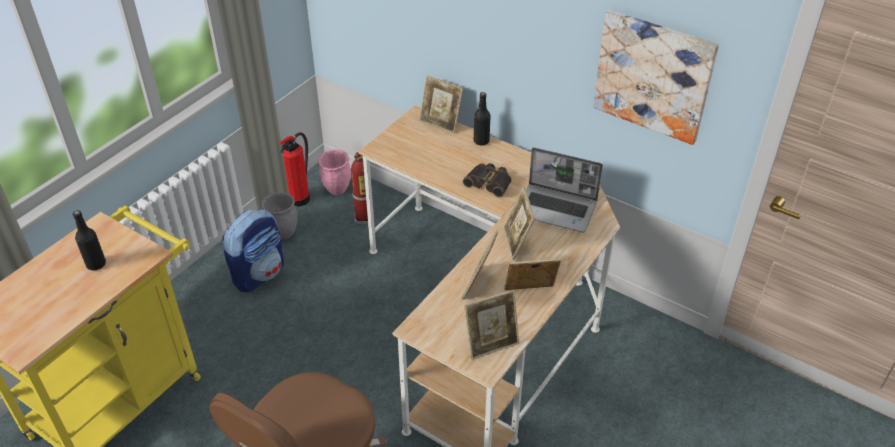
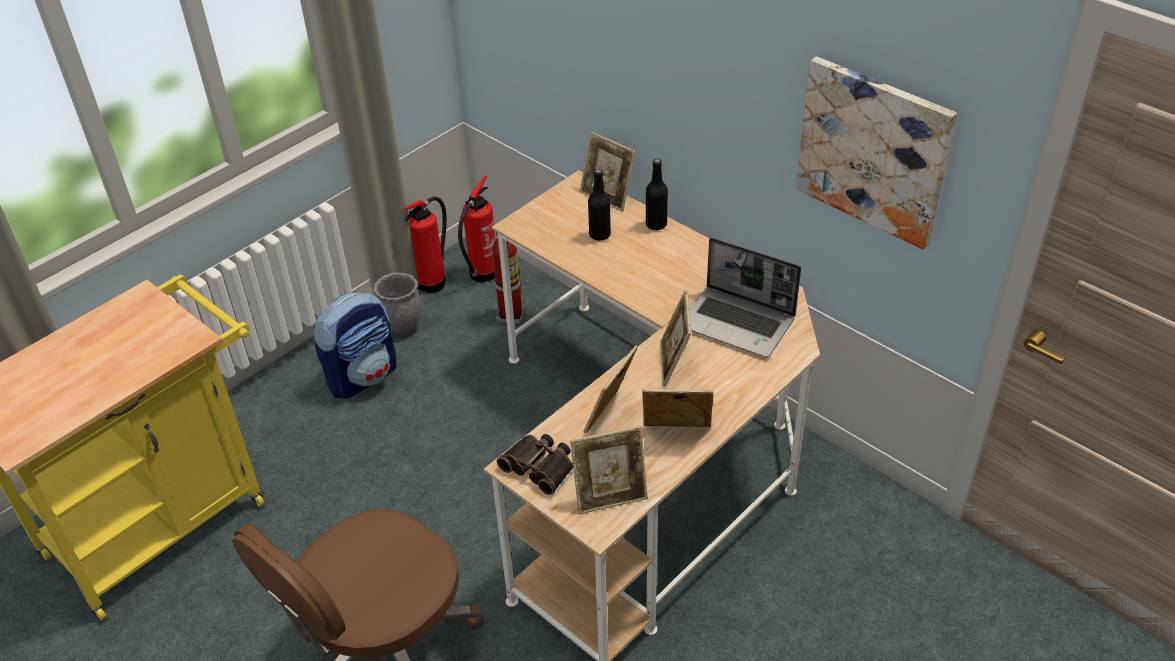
camera: 10 degrees right, 0 degrees up
black bottle [73,210,106,270] -> black bottle moved to [588,169,611,241]
pink planter [318,149,351,195] -> fire extinguisher [458,175,495,283]
binoculars [463,163,512,197] -> binoculars moved to [497,434,573,495]

